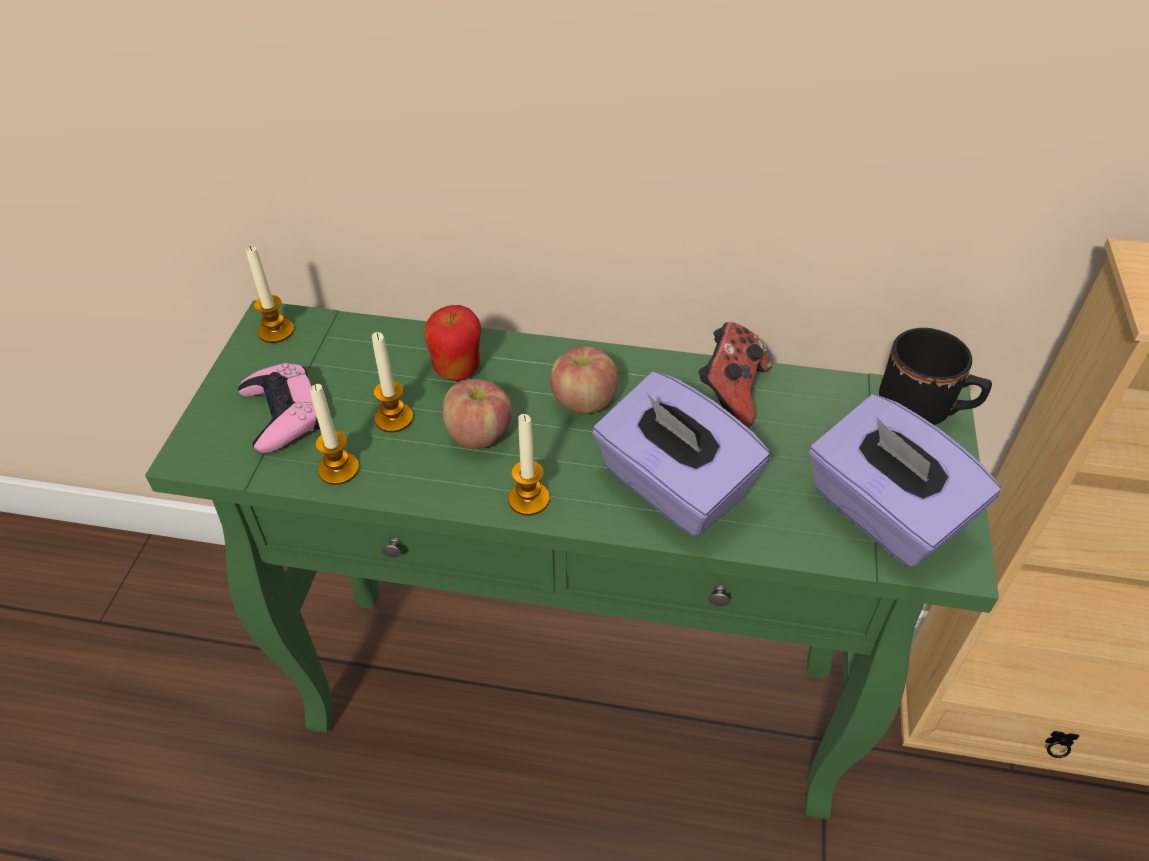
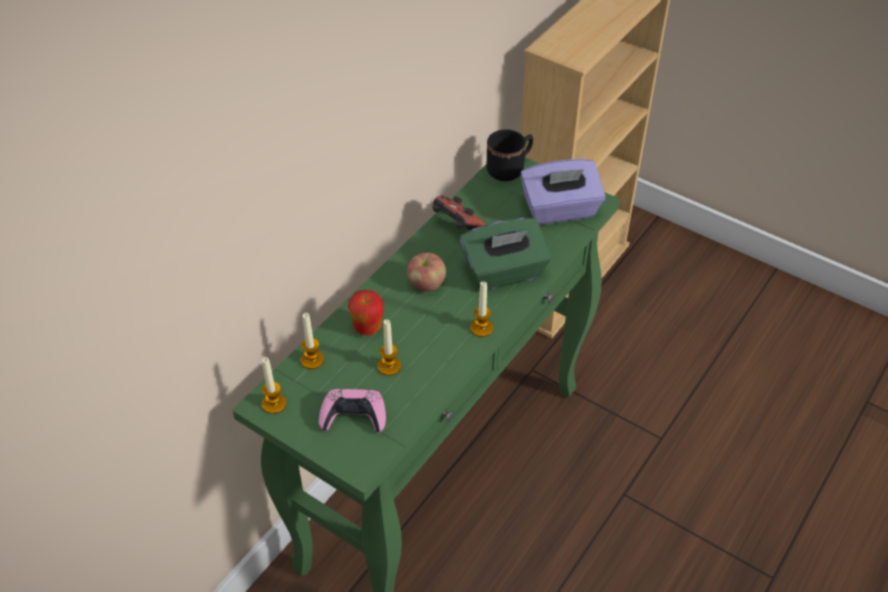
camera: 65 degrees left, 0 degrees up
candle [310,384,359,485] -> candle moved to [301,313,324,369]
apple [443,379,512,449] -> none
purple tissue box [593,372,770,536] -> green tissue box [460,218,552,290]

